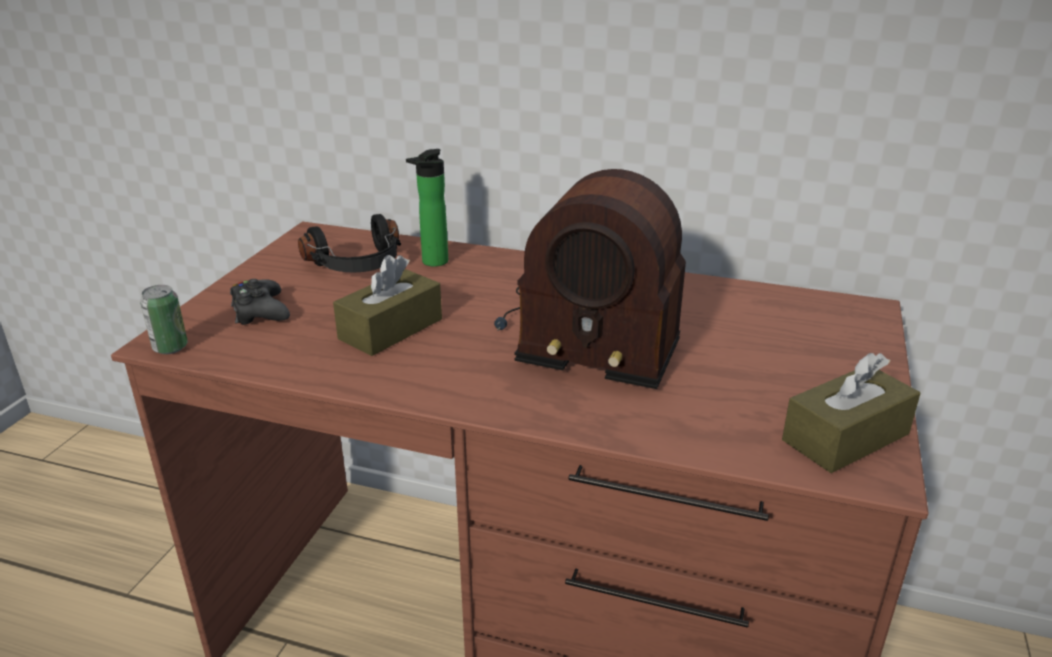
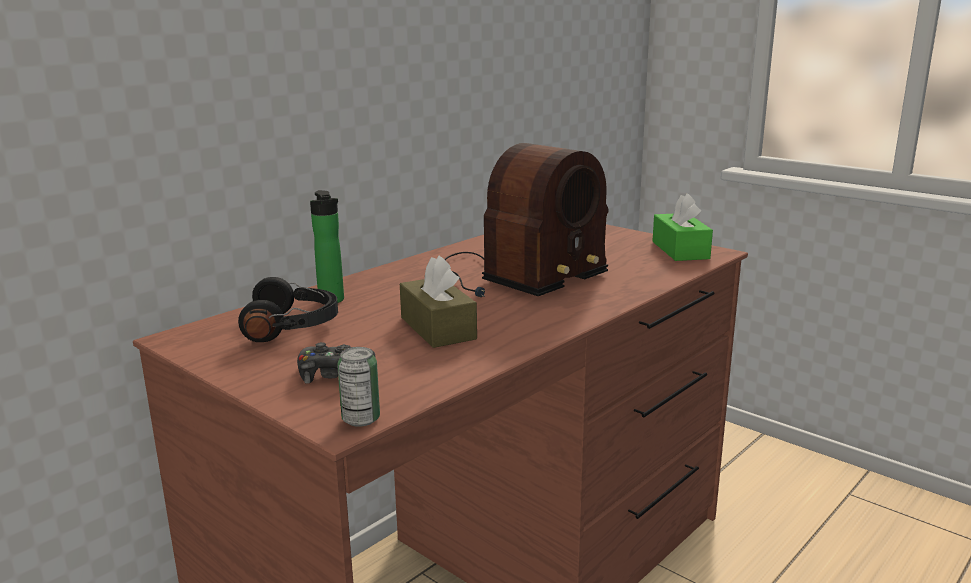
camera: 65 degrees left, 10 degrees down
brown tissue box [782,353,921,473] -> green tissue box [652,193,713,261]

